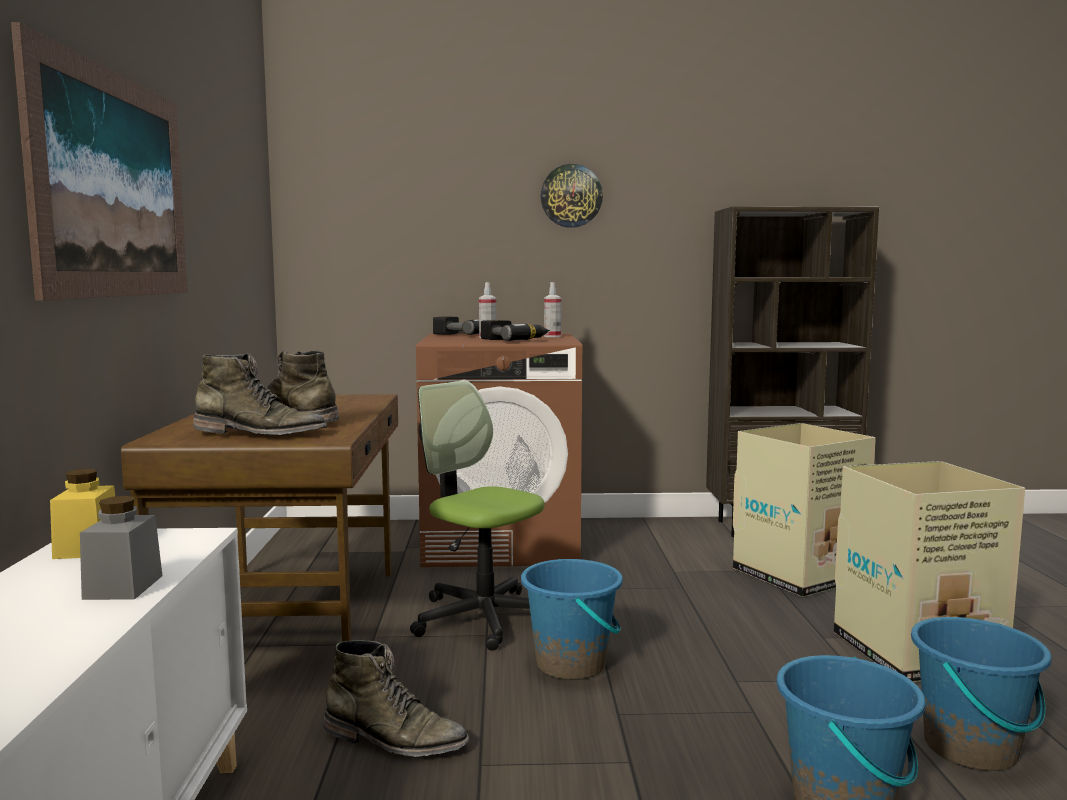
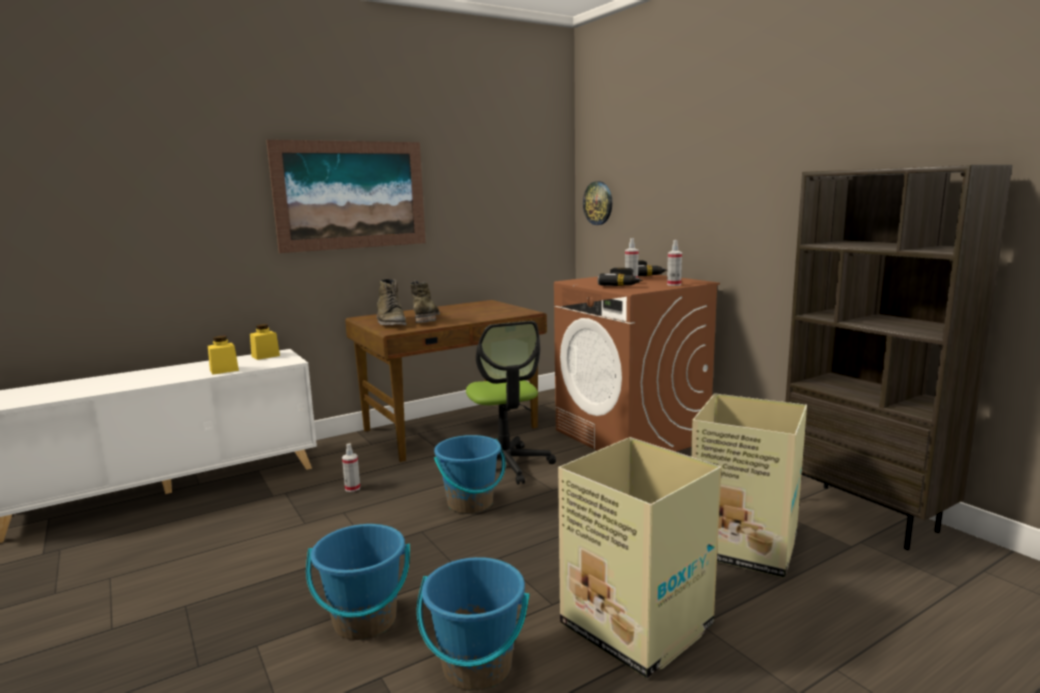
camera: 60 degrees right, 5 degrees up
grey jar [80,496,162,600] -> yellow jar [208,336,239,375]
green boot [323,640,470,757] -> spray bottle [342,444,360,492]
office chair [410,381,545,651] -> office chair turned 150 degrees clockwise [466,321,556,485]
wall clock [541,164,603,228] -> wall clock moved to [583,181,612,225]

